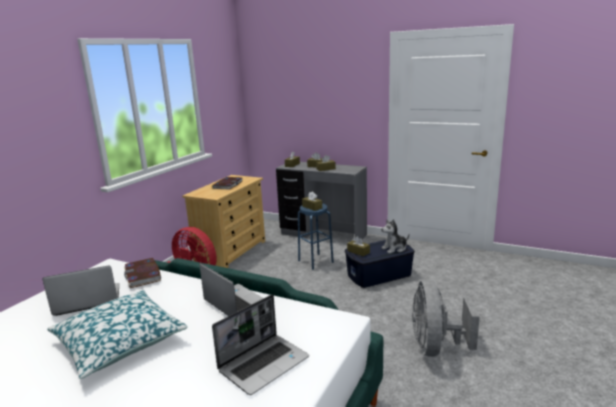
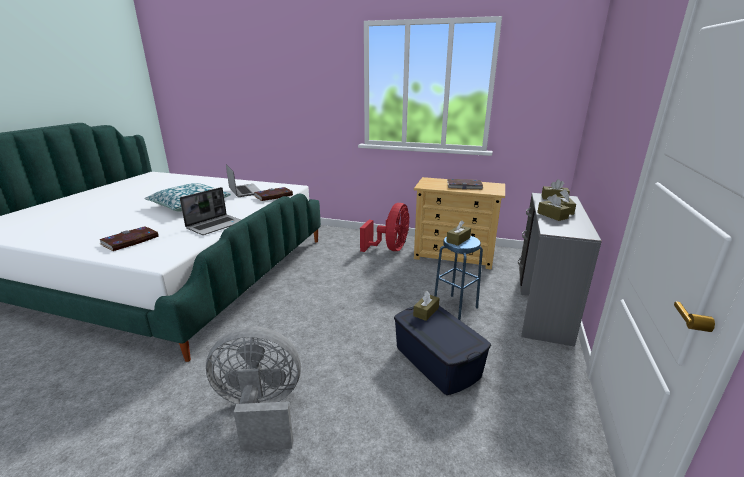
camera: 80 degrees right, 5 degrees up
laptop [212,294,309,395] -> book [100,226,159,251]
plush toy [381,219,410,253] -> none

